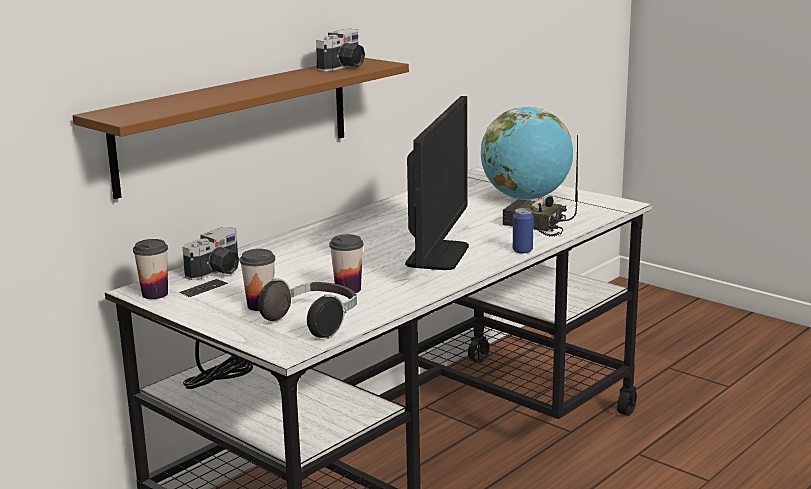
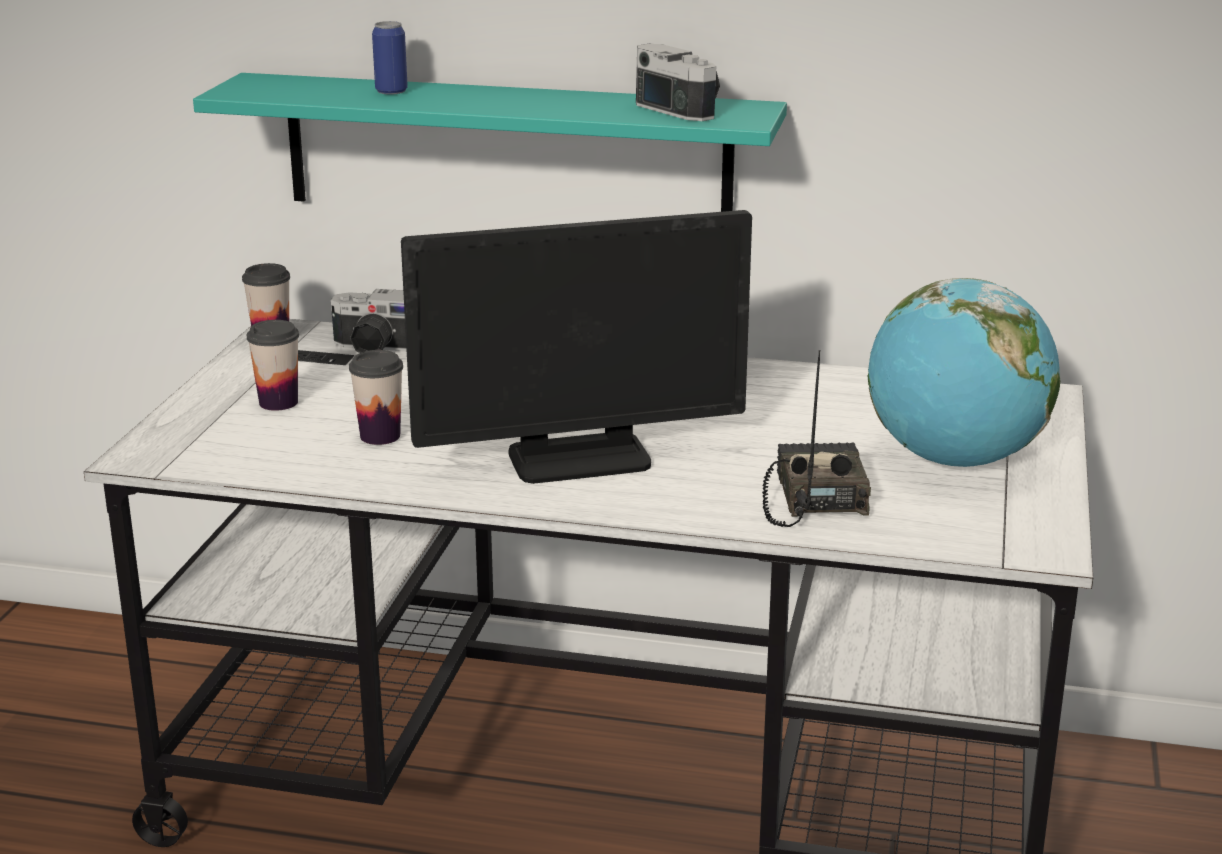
camera: 60 degrees right, 5 degrees up
brown shelf [73,58,409,199] -> turquoise shelf [193,73,787,212]
headphones [258,278,357,339] -> none
camera [316,29,365,71] -> camera turned 135 degrees counterclockwise [636,44,720,121]
can [513,208,534,254] -> can moved to [372,21,408,95]

